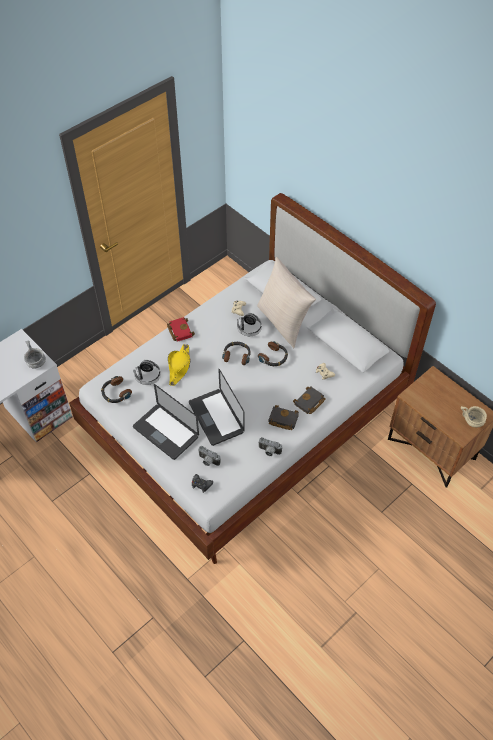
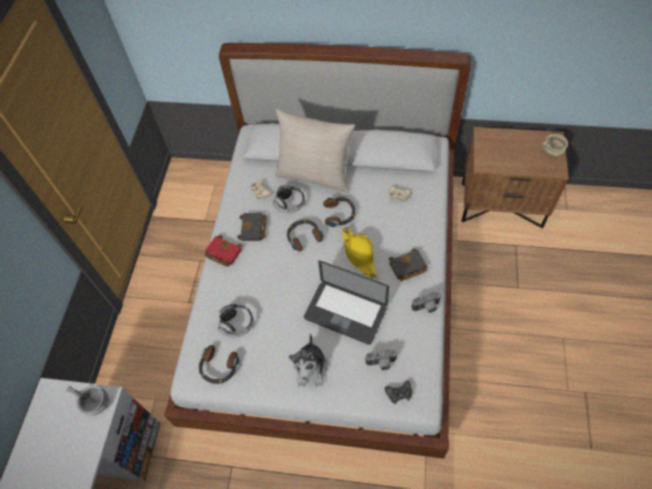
camera: 35 degrees left, 5 degrees up
laptop [133,384,199,460] -> plush toy [288,333,328,387]
yellow hat [168,344,191,386] -> yellow hat moved to [341,227,377,279]
black book [293,386,326,414] -> black book moved to [237,213,267,241]

